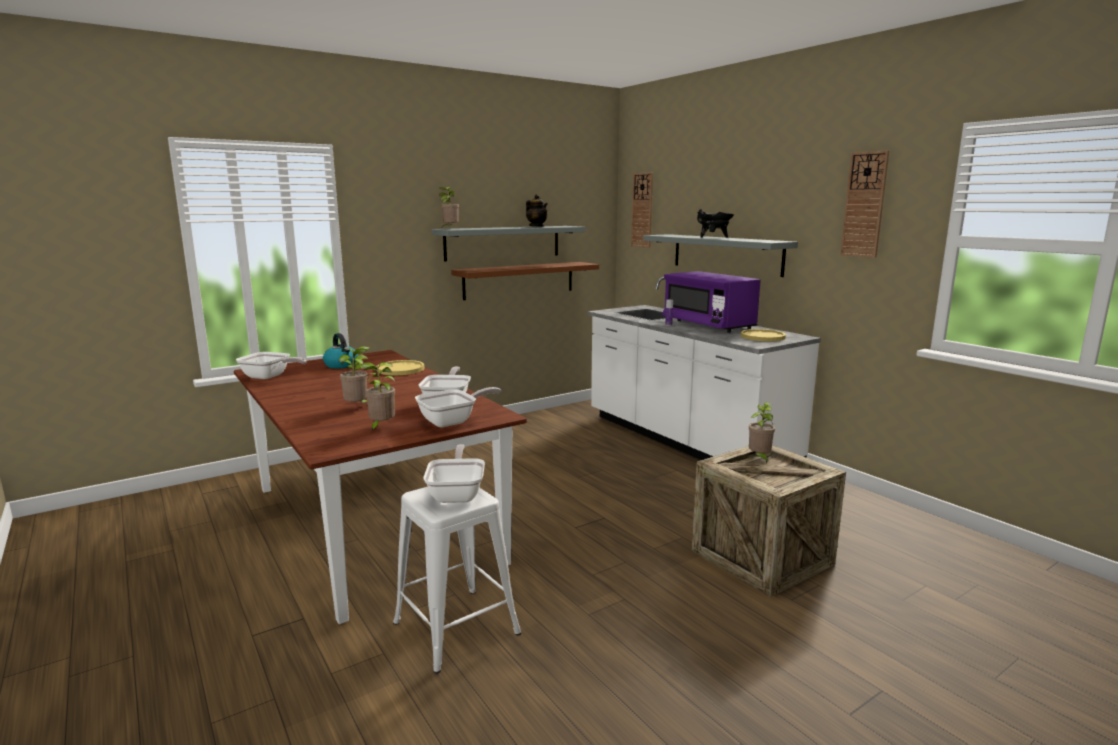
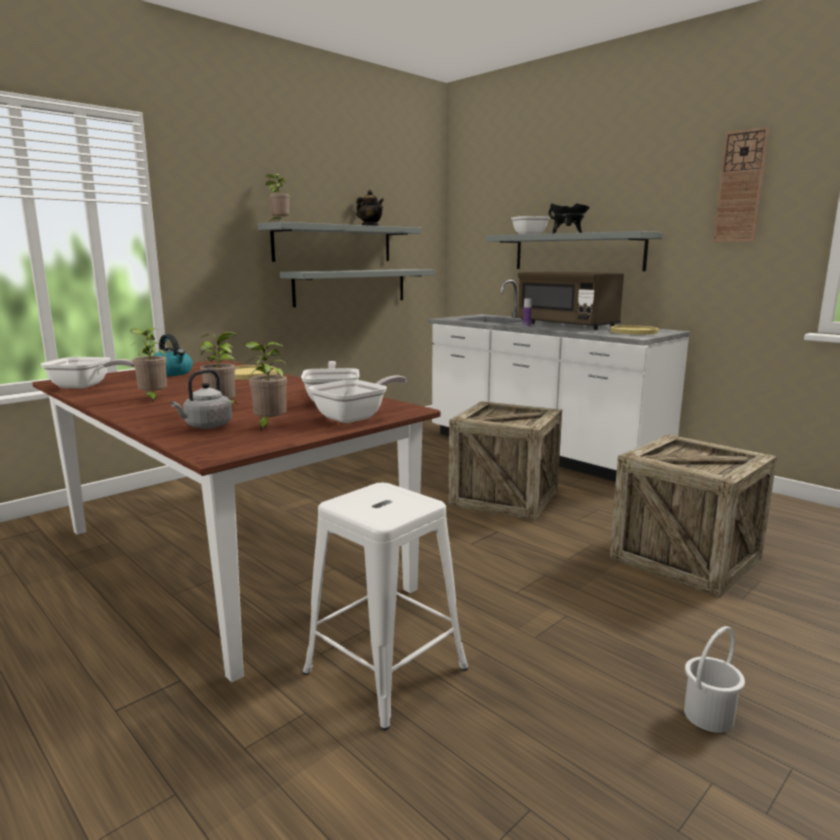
camera: 10 degrees left, 0 degrees up
frying pan [423,444,485,503] -> frying pan moved to [511,216,550,235]
brown shelf [451,262,599,300] -> grey shelf [280,269,435,307]
wall clock [631,173,653,248] -> none
purple microwave [663,271,761,333] -> brown microwave [516,271,624,330]
potted plant [749,402,775,464] -> potted plant moved to [130,328,167,403]
none -> grey kettle [171,369,232,429]
none -> crate [448,401,562,521]
none -> white bucket [684,626,745,733]

